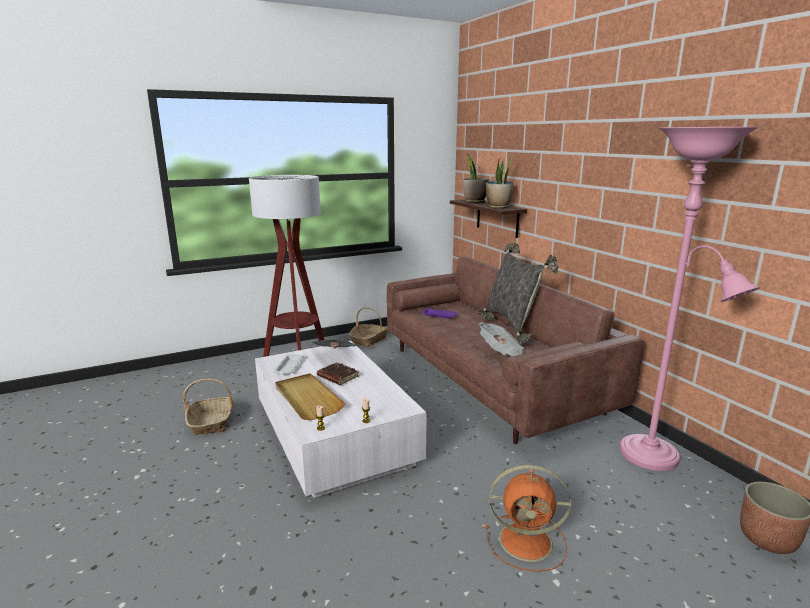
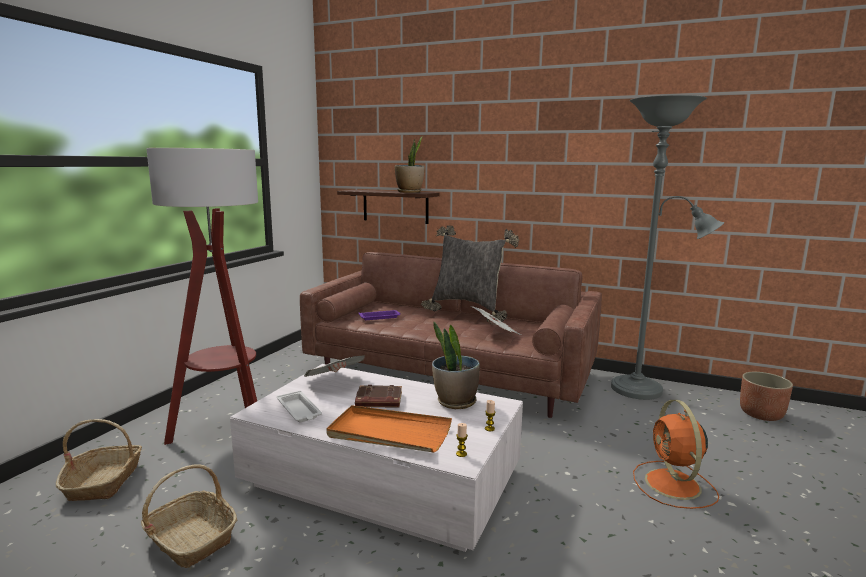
camera: 40 degrees left, 5 degrees down
beige tray [275,373,345,420] -> orange tray [326,405,452,452]
basket [349,307,388,347] -> basket moved to [56,419,142,501]
potted plant [463,153,489,203] -> potted plant moved to [432,322,480,409]
orange fan [485,465,571,572] -> orange fan turned 120 degrees clockwise [633,400,719,509]
pink floor lamp [620,127,760,471] -> grey floor lamp [611,95,724,400]

